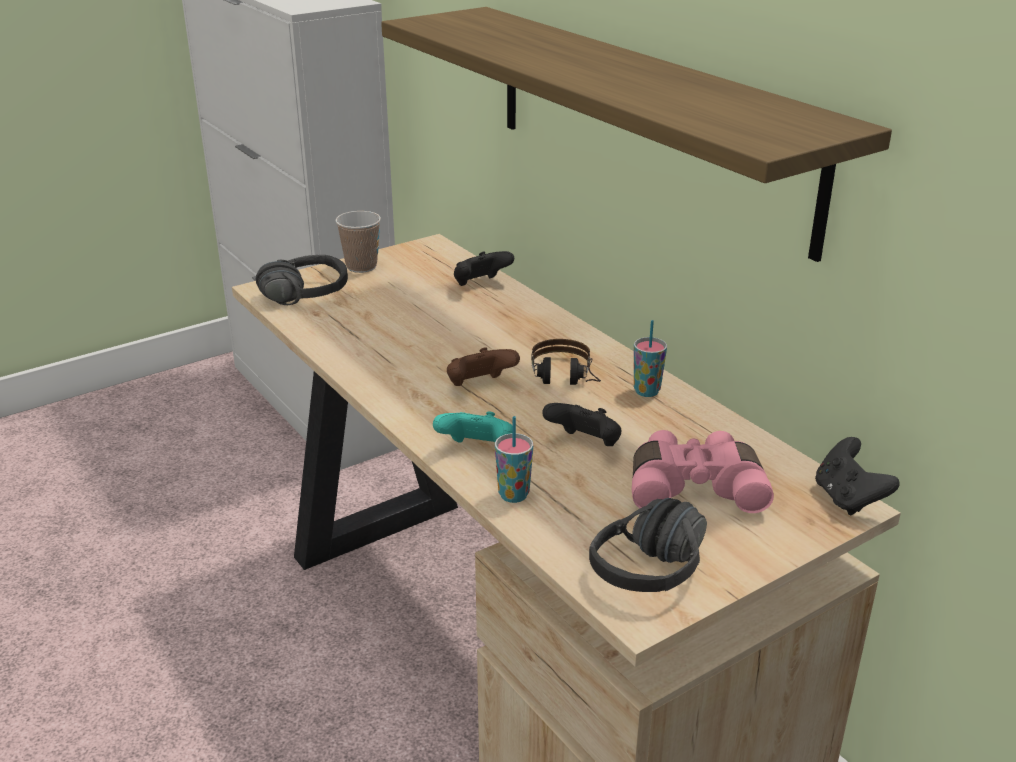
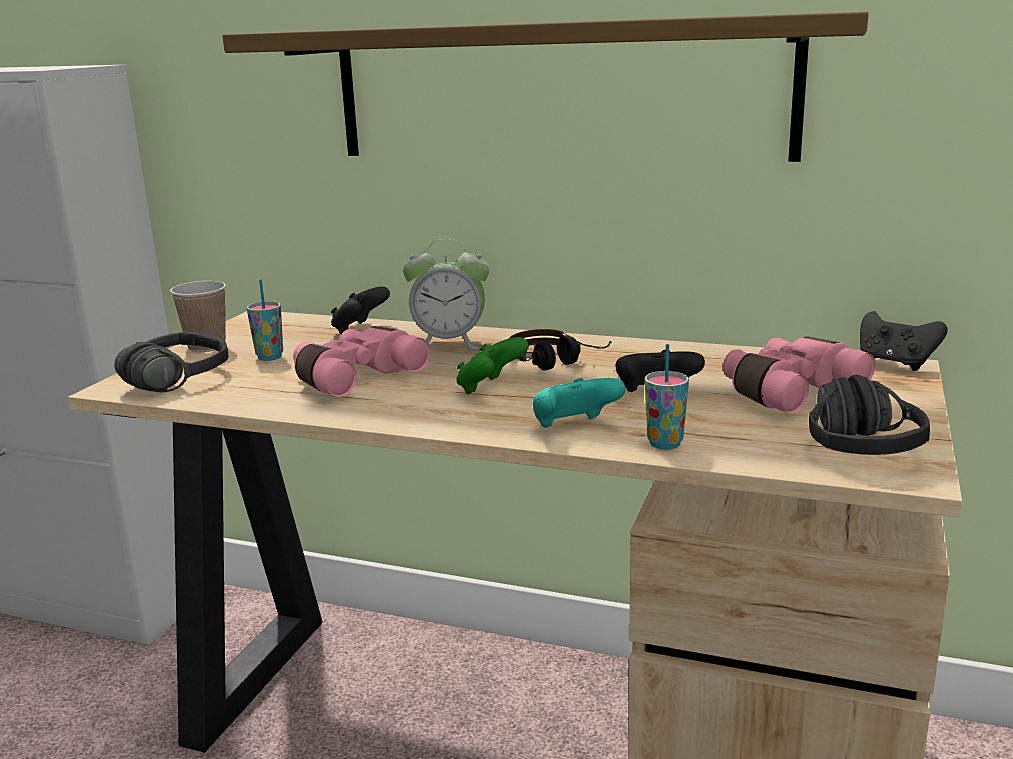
camera: 35 degrees left, 10 degrees down
brown game controller [447,347,520,386] -> green game controller [456,337,529,395]
cup [634,320,667,397] -> cup moved to [247,279,283,361]
none -> pink binoculars [293,326,430,397]
none -> alarm clock [403,239,489,350]

